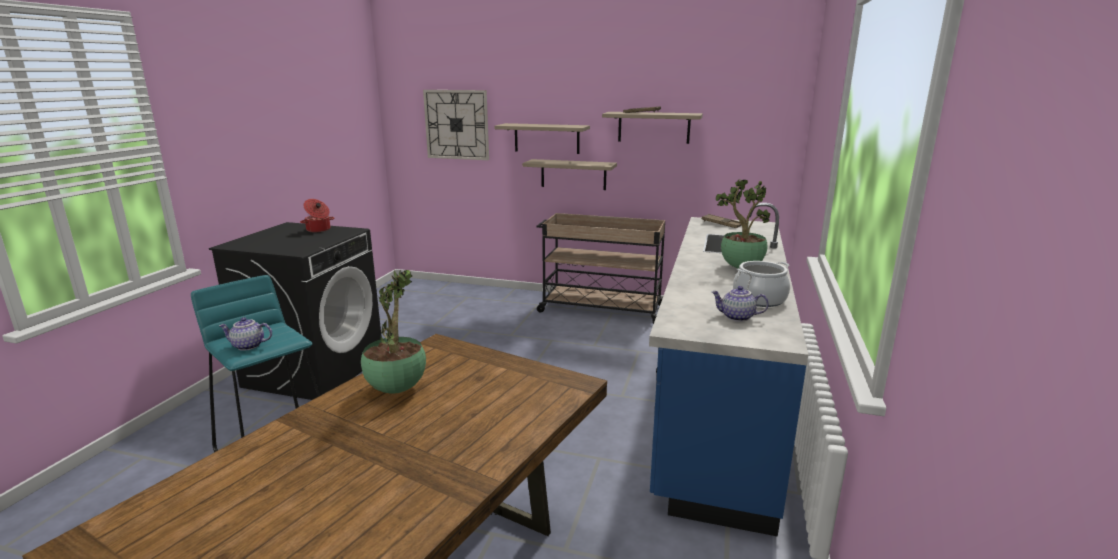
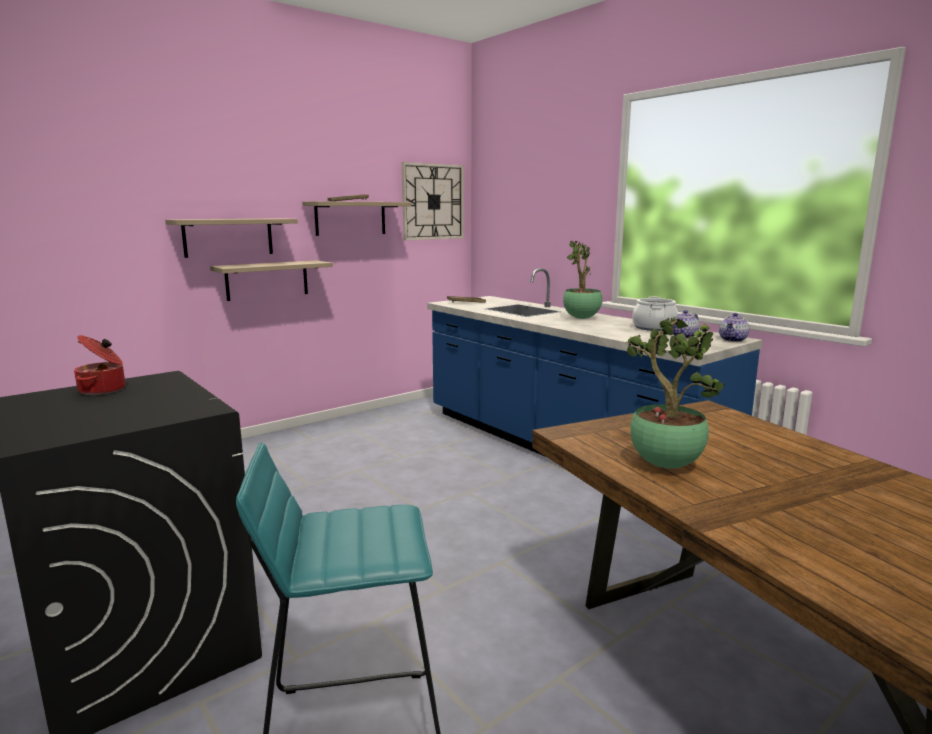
camera: 55 degrees left, 5 degrees down
teapot [219,317,272,351] -> teapot moved to [719,313,749,342]
wall clock [423,90,489,160] -> wall clock moved to [402,162,464,241]
beige cart [537,213,665,324] -> none

